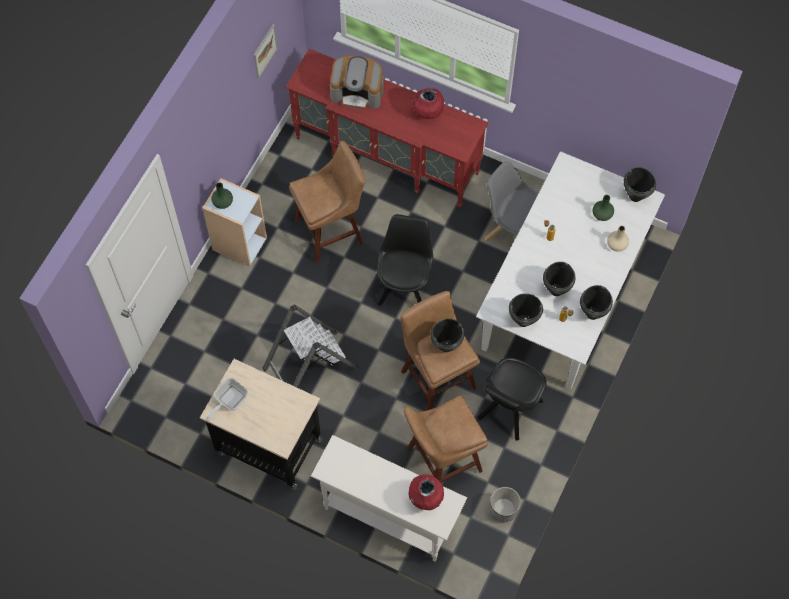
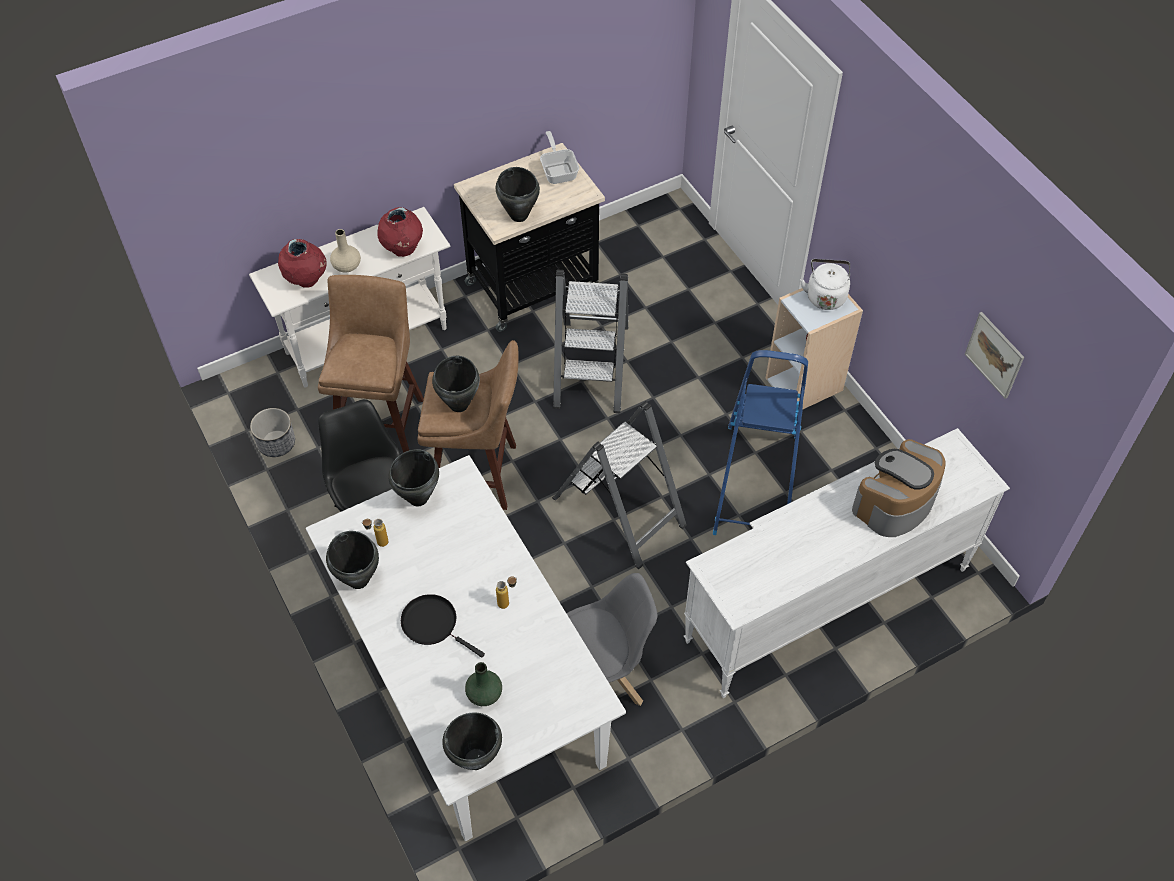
camera: 125 degrees right, 10 degrees down
green vase [211,182,233,209] -> white kettle [800,259,850,310]
red cabinet [285,49,489,208] -> white cabinet [684,428,1010,698]
brown stool [289,141,365,263] -> blue step ladder [713,350,808,535]
black chair [377,214,433,306] -> grey step ladder [552,401,687,569]
red vase [412,88,444,119] -> red vase moved to [378,207,423,257]
black cooking pot [543,262,575,296] -> black cooking pot moved to [496,167,540,222]
beige vase [607,225,629,252] -> beige vase moved to [330,229,361,272]
none -> black frying pan [401,594,485,658]

